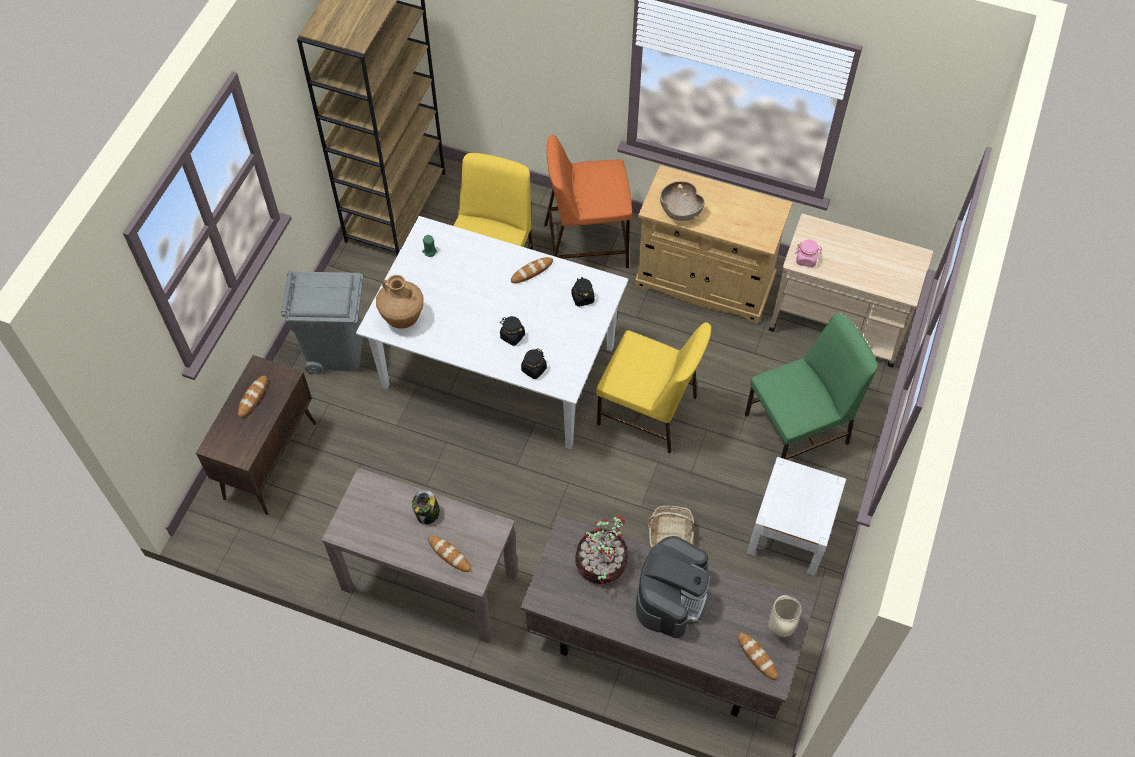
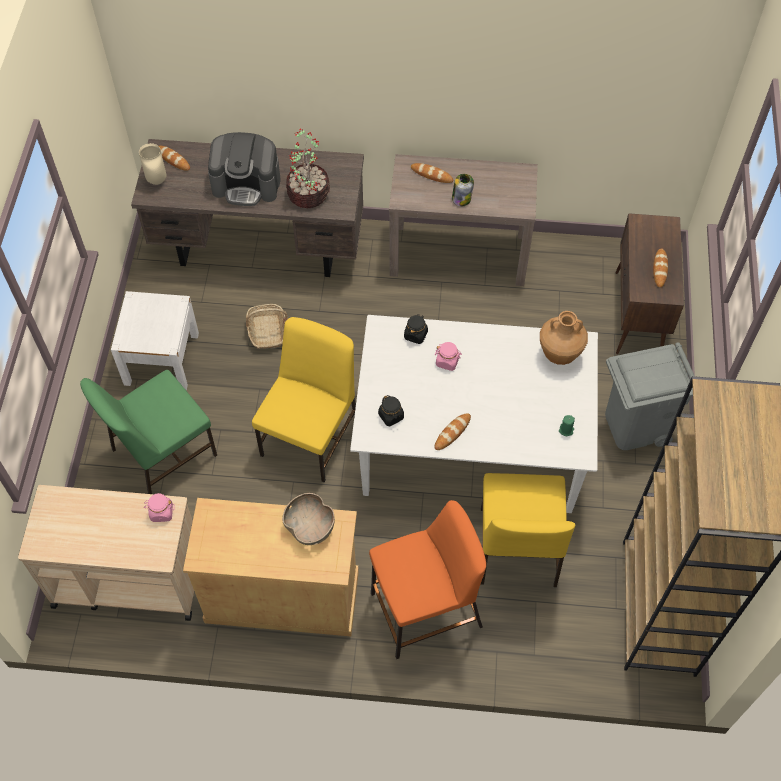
camera: 165 degrees right, 0 degrees up
black jar [500,316,525,346] -> pink jar [435,342,462,371]
yellow chair [596,322,711,454] -> yellow chair turned 105 degrees clockwise [252,317,356,482]
coffee machine [636,536,709,638] -> coffee machine turned 90 degrees counterclockwise [208,132,280,206]

